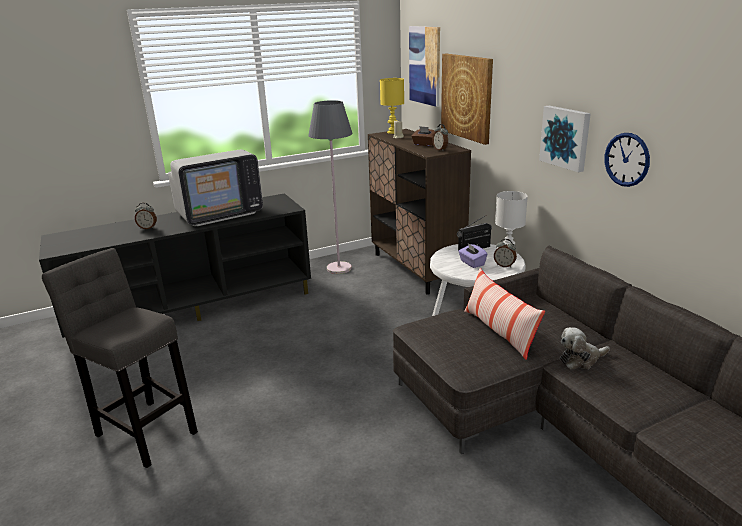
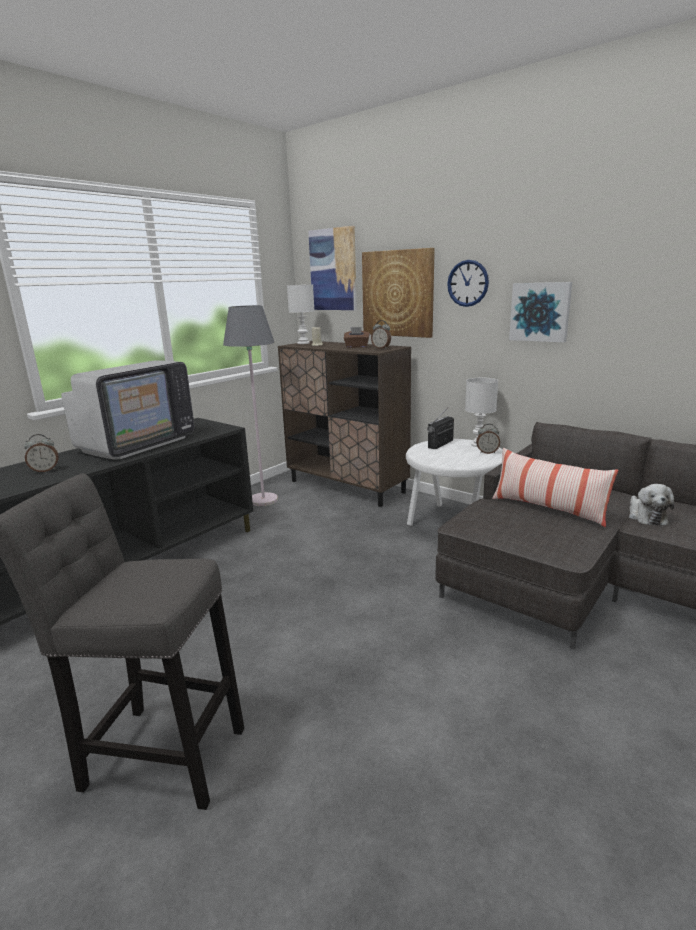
camera: 25 degrees left, 5 degrees down
yellow table lamp [380,78,404,134] -> white table lamp [287,285,314,344]
purple tissue box [458,242,488,268] -> none
plush toy [560,327,610,369] -> plush toy turned 45 degrees counterclockwise [629,484,674,526]
wall clock [605,133,650,187] -> wall clock moved to [447,260,489,307]

